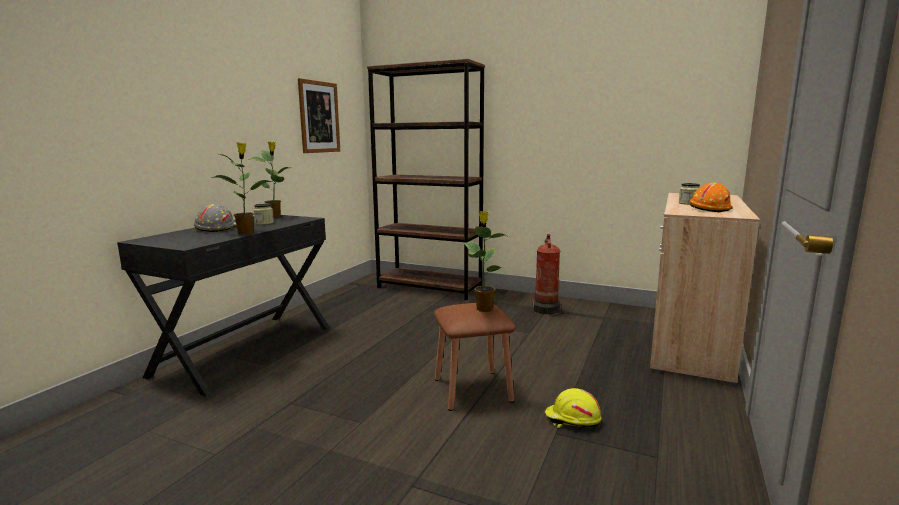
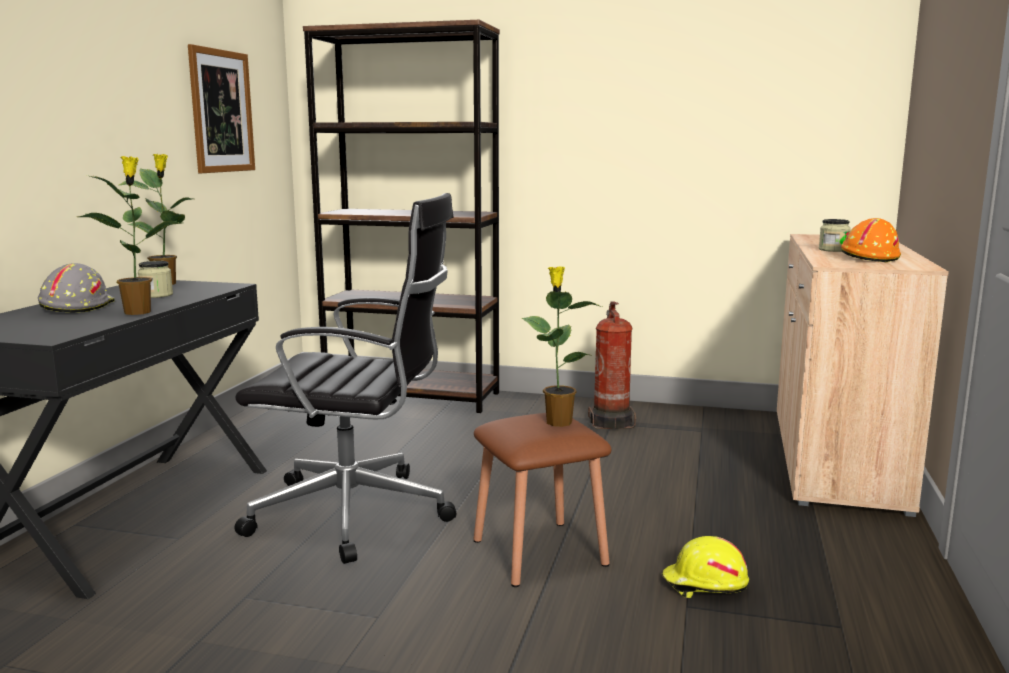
camera: 10 degrees left, 0 degrees up
none -> black office chair [234,193,457,564]

